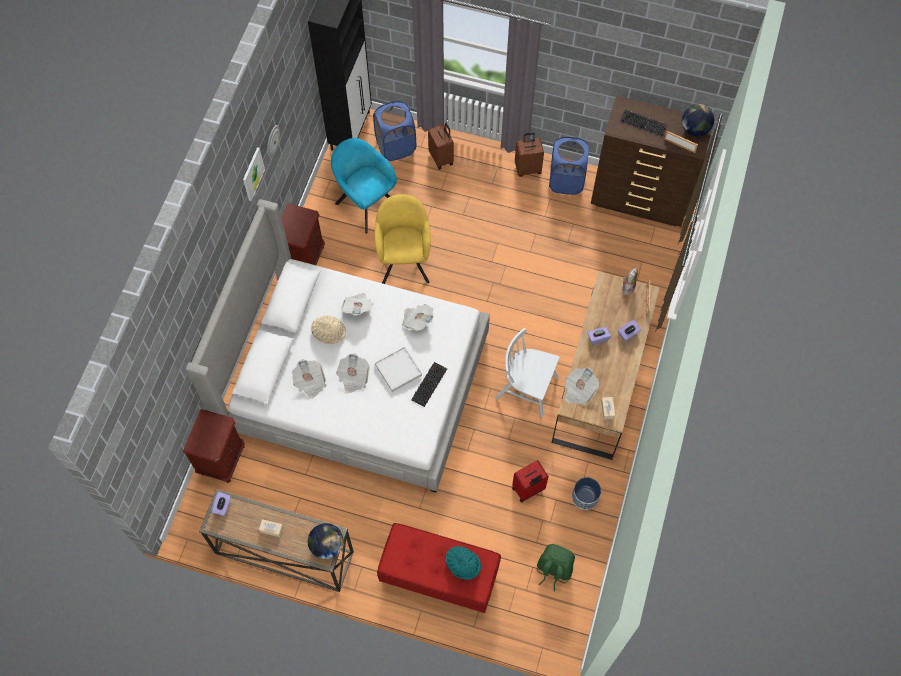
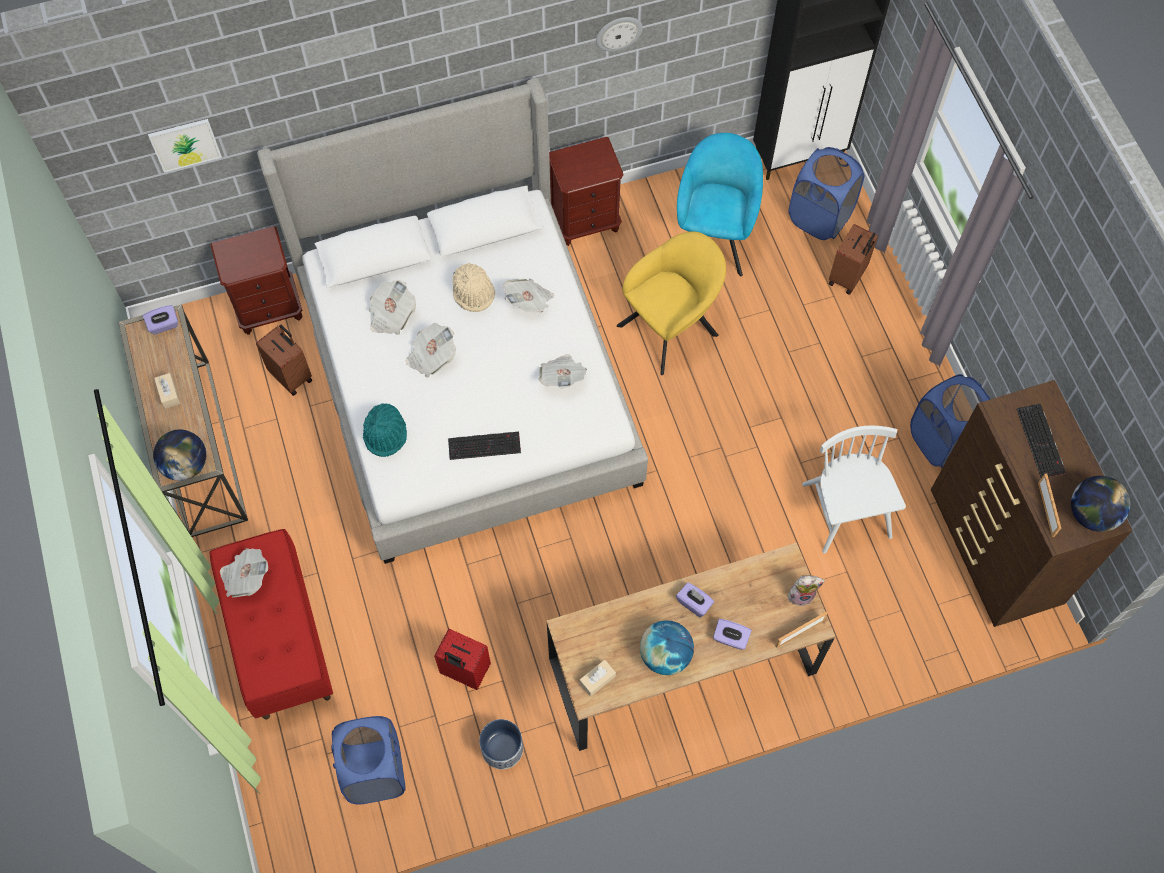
camera: 55 degrees right, 0 degrees up
picture [243,147,265,201] -> picture moved to [148,119,222,173]
white tray [375,347,422,392] -> none
turquoise hat [446,546,481,580] -> turquoise hat moved to [363,403,407,457]
white chair [495,328,560,417] -> white chair moved to [802,426,906,554]
brown suitcase [515,133,544,177] -> brown suitcase moved to [256,325,312,396]
green backpack [537,544,575,591] -> blue laundry basket [331,716,406,804]
newspaper [565,368,599,405] -> newspaper moved to [220,548,268,597]
none -> globe [640,620,694,675]

